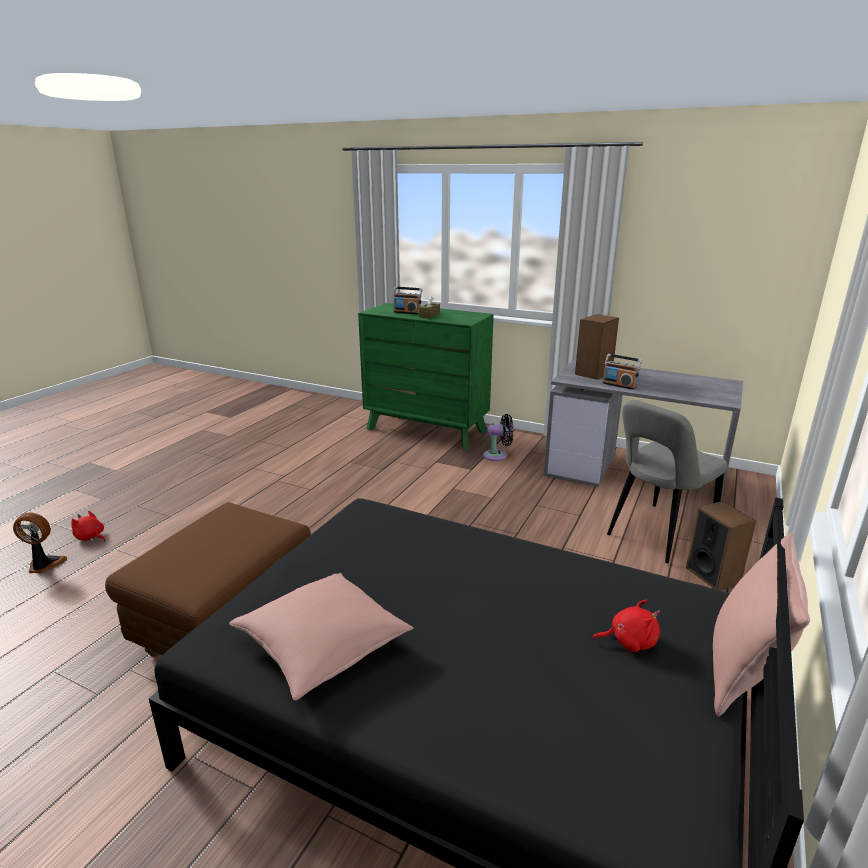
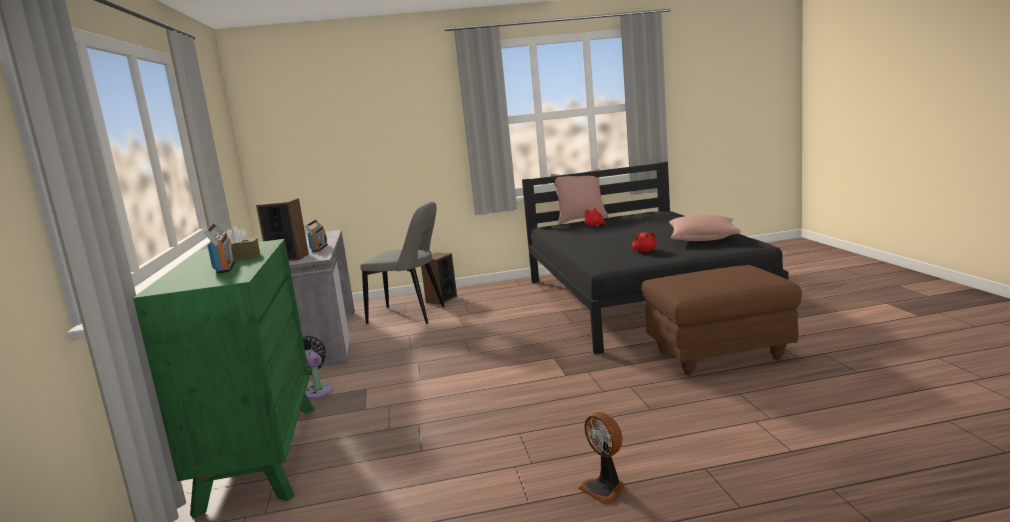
camera: 125 degrees left, 10 degrees down
fan [13,513,67,573] -> fan moved to [578,412,625,505]
red plush toy [72,511,105,542] -> red plush toy moved to [632,232,657,252]

